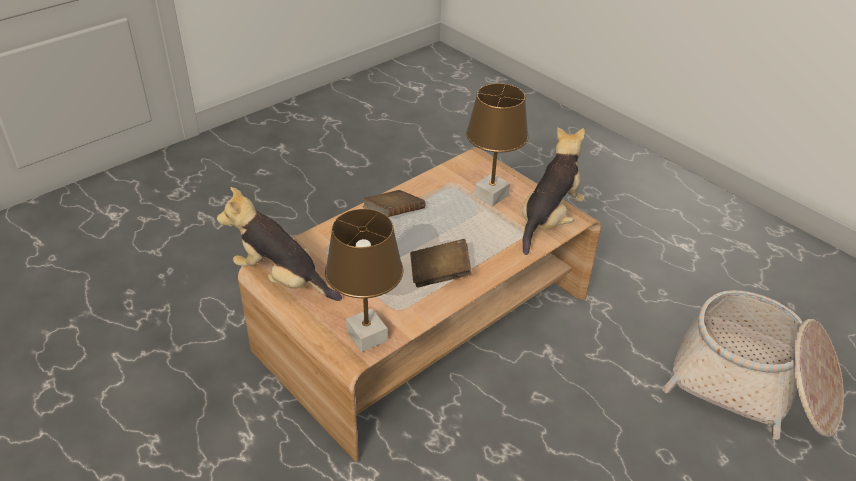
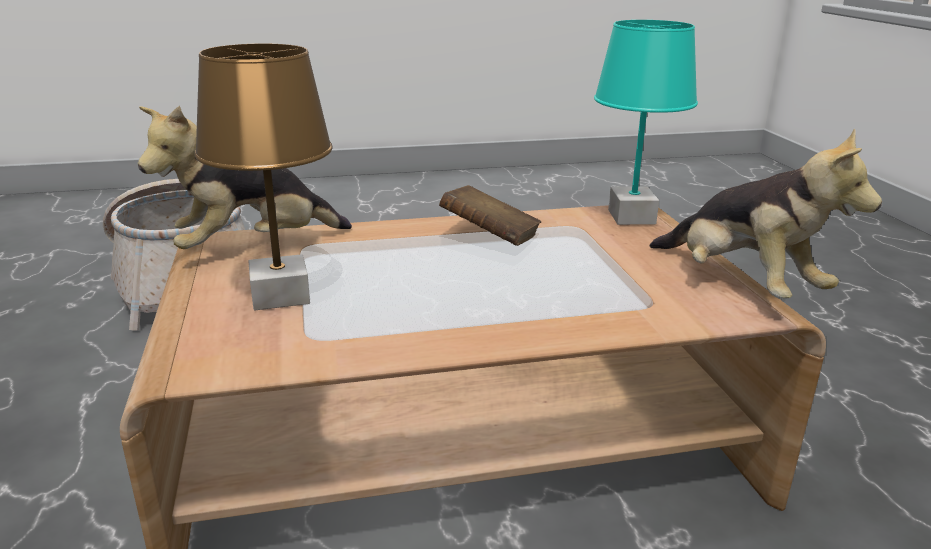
camera: 150 degrees left, 15 degrees down
brown table lamp [325,209,403,352] -> turquoise table lamp [594,20,698,225]
brown book [363,190,425,217] -> none

